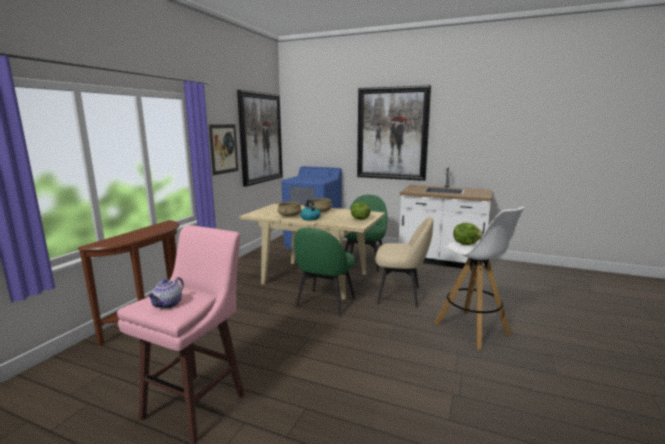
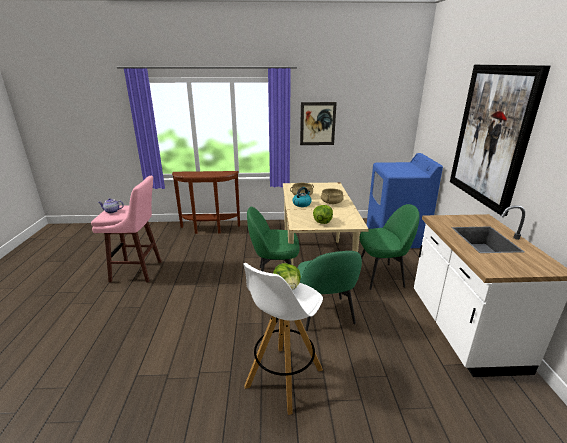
camera: 65 degrees right, 10 degrees up
picture [237,90,283,187] -> none
beige chair [375,217,433,308] -> green chair [298,251,362,331]

